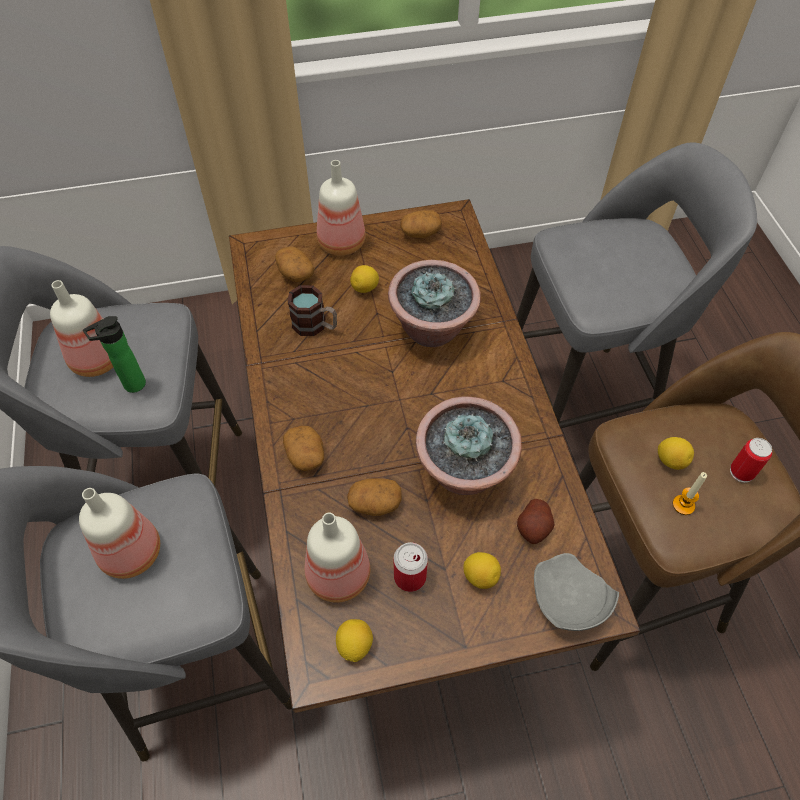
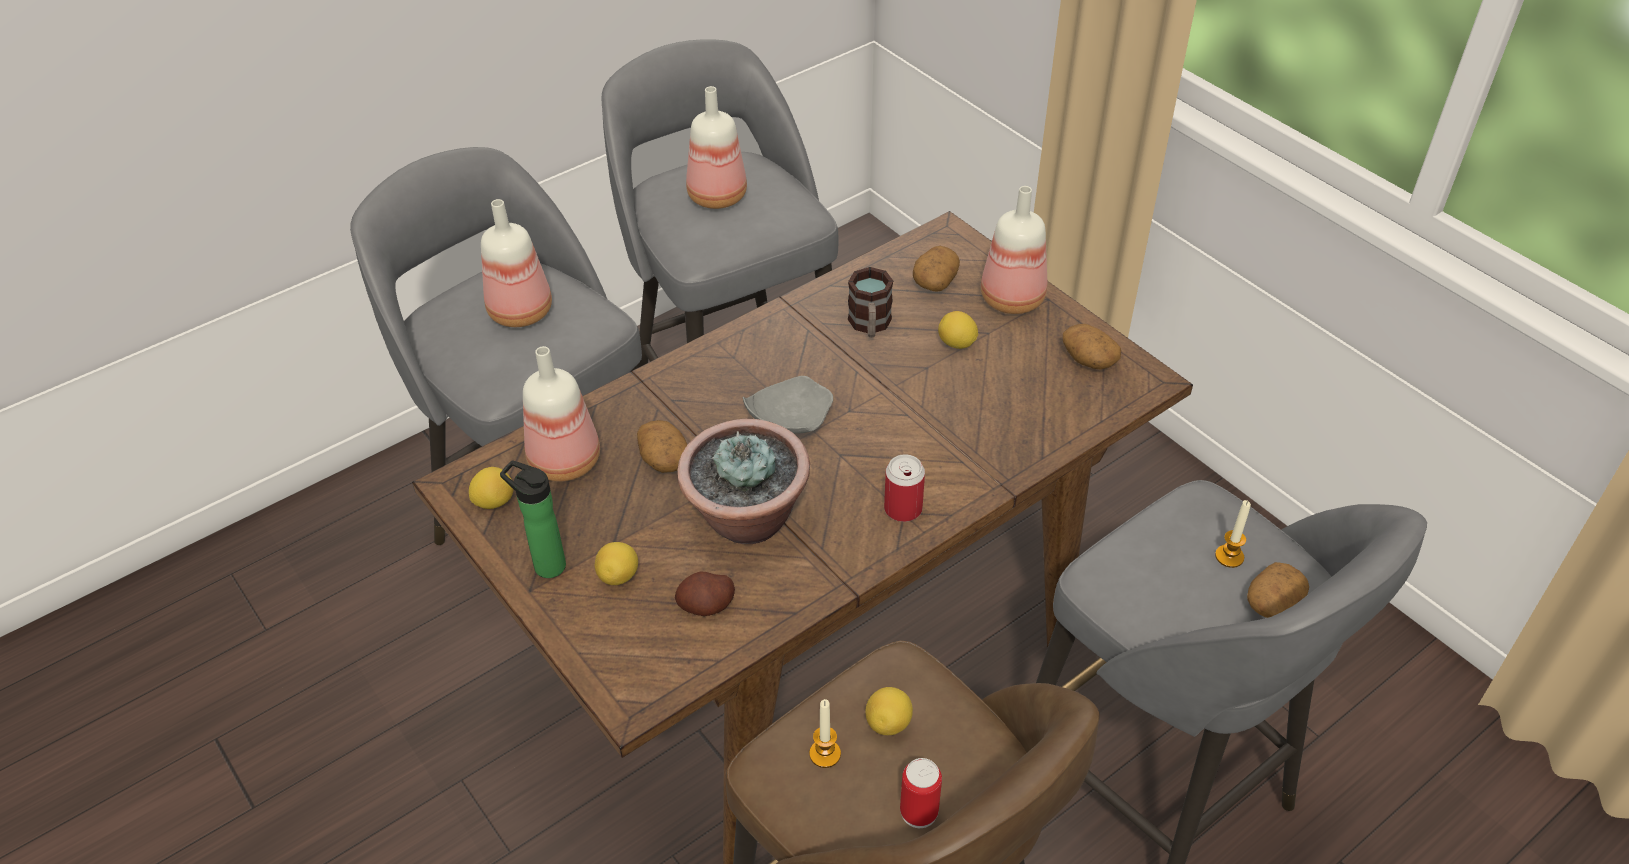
camera: 65 degrees right, 10 degrees down
bottle [83,316,146,393] -> bottle moved to [500,460,566,578]
potato [283,426,324,471] -> potato moved to [1247,562,1309,618]
potted plant [388,260,481,347] -> none
can [394,542,428,592] -> can moved to [884,454,925,522]
grey plate [534,553,619,631] -> grey plate moved to [743,376,833,434]
none -> candle [1215,500,1251,568]

